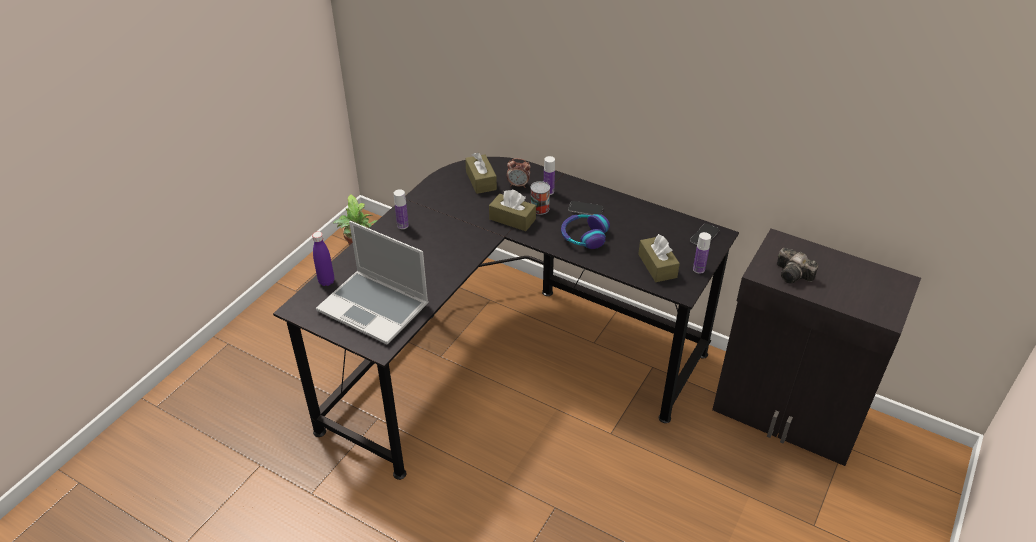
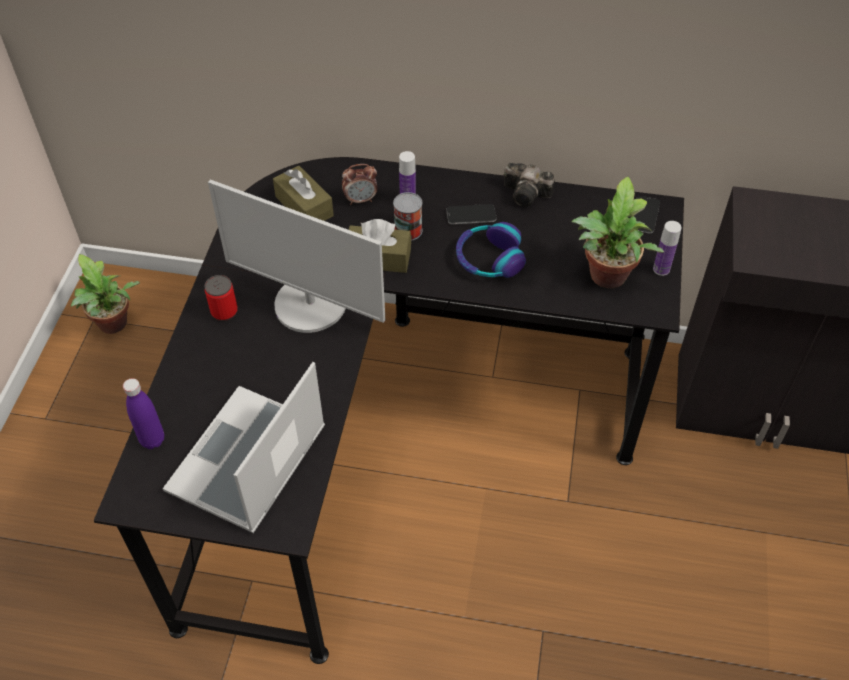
camera: 20 degrees left, 10 degrees up
laptop [316,221,429,345] -> laptop turned 105 degrees clockwise [163,362,325,533]
bottle [394,189,409,229] -> can [205,275,238,321]
brown tissue box [638,234,680,282] -> potted plant [572,177,664,288]
camera [777,248,818,284] -> camera moved to [504,163,555,207]
none -> monitor [208,179,385,333]

